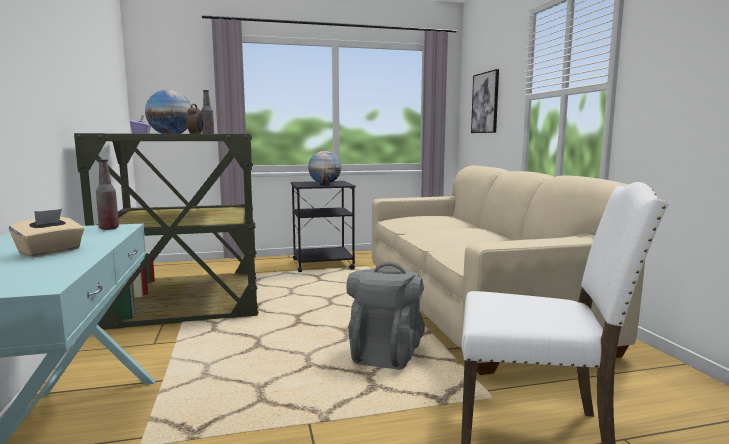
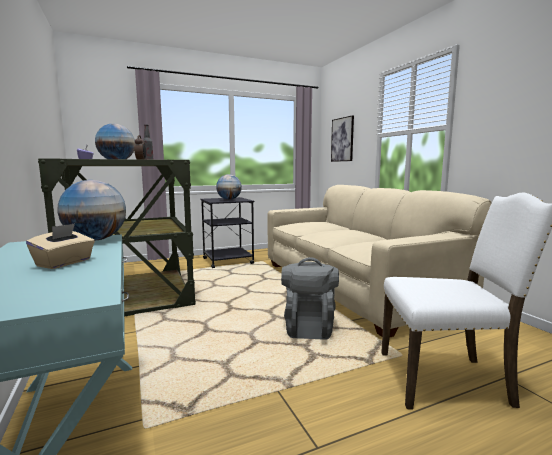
camera: 10 degrees left, 0 degrees up
bottle [96,159,119,230] -> globe [57,180,126,241]

